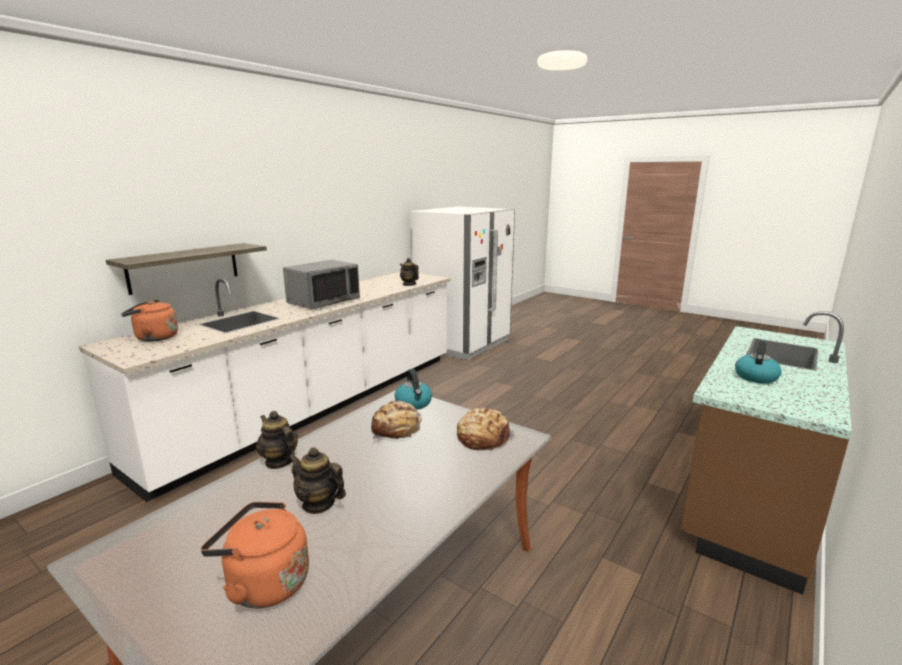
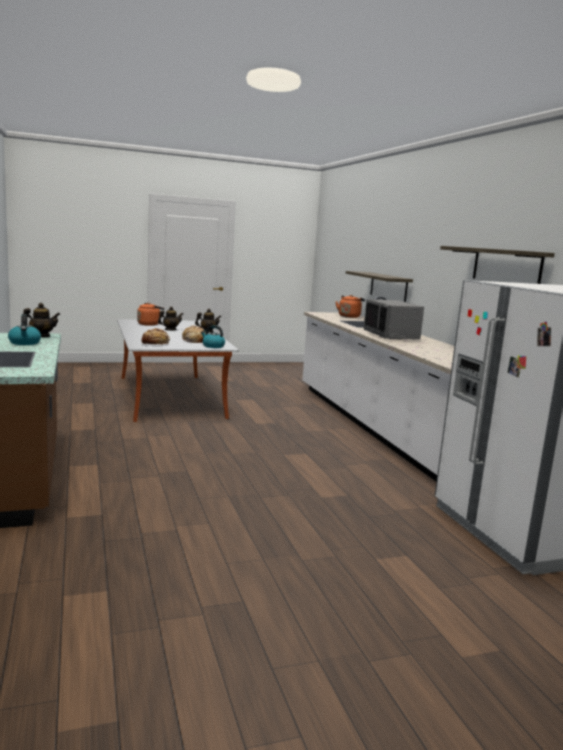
camera: 125 degrees right, 5 degrees down
teapot [400,258,419,286] -> teapot moved to [23,303,60,337]
none -> shelf [440,246,555,284]

